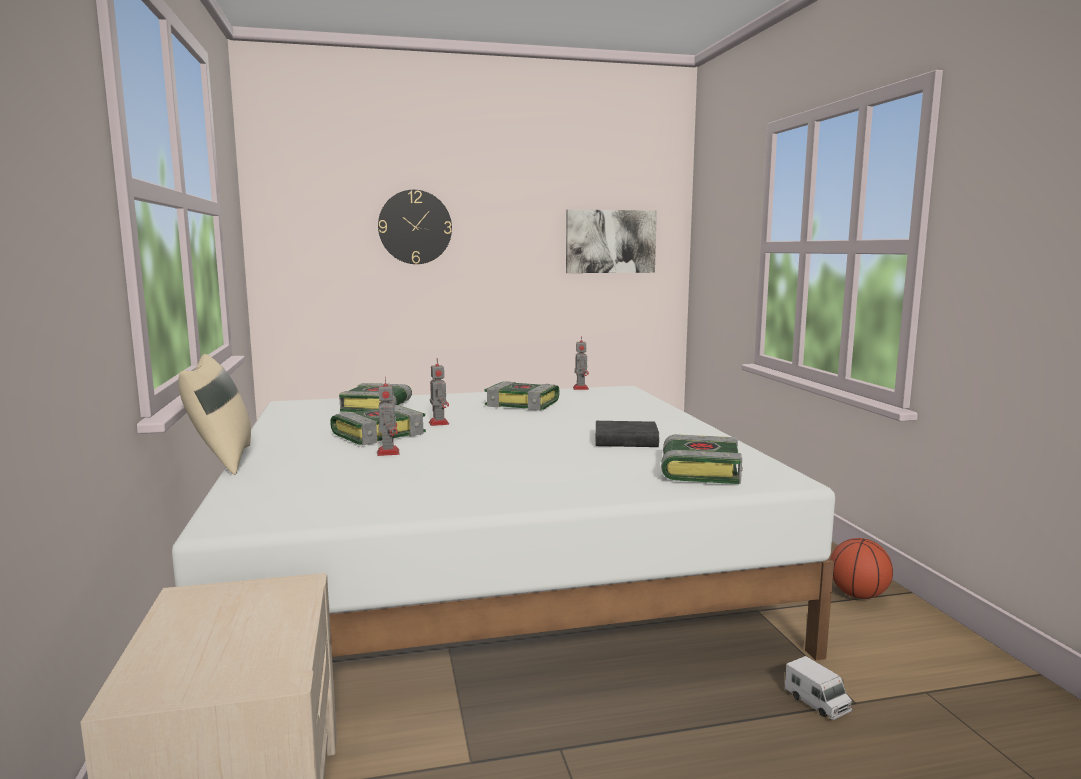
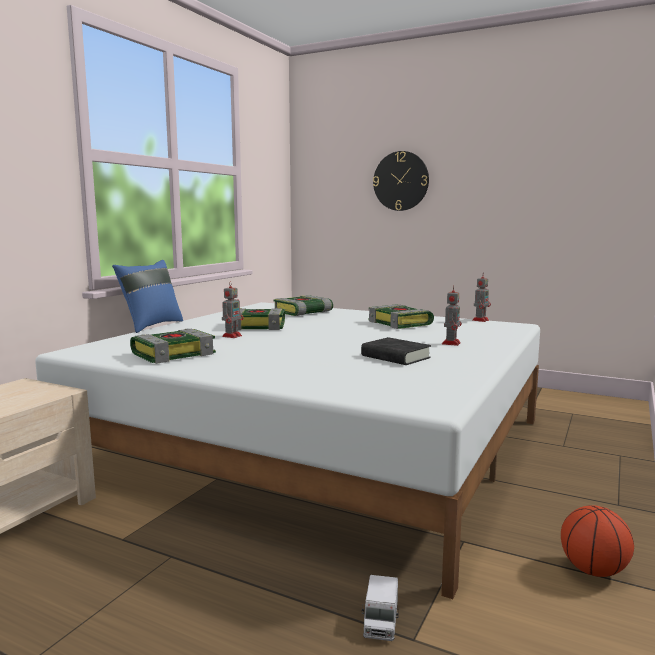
camera: 40 degrees right, 0 degrees up
beige pillow [178,354,251,475] -> blue pillow [112,260,183,333]
toy robot [429,359,449,426] -> toy robot moved to [442,285,462,346]
picture [566,209,657,273] -> none
book [661,434,743,484] -> book moved to [130,329,216,364]

